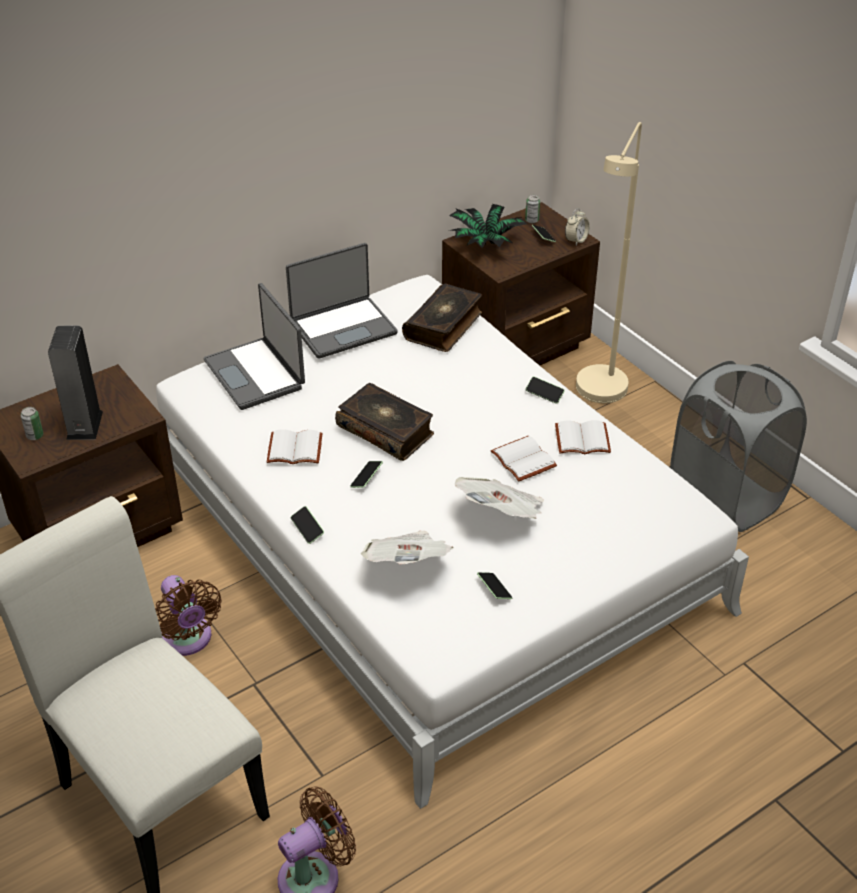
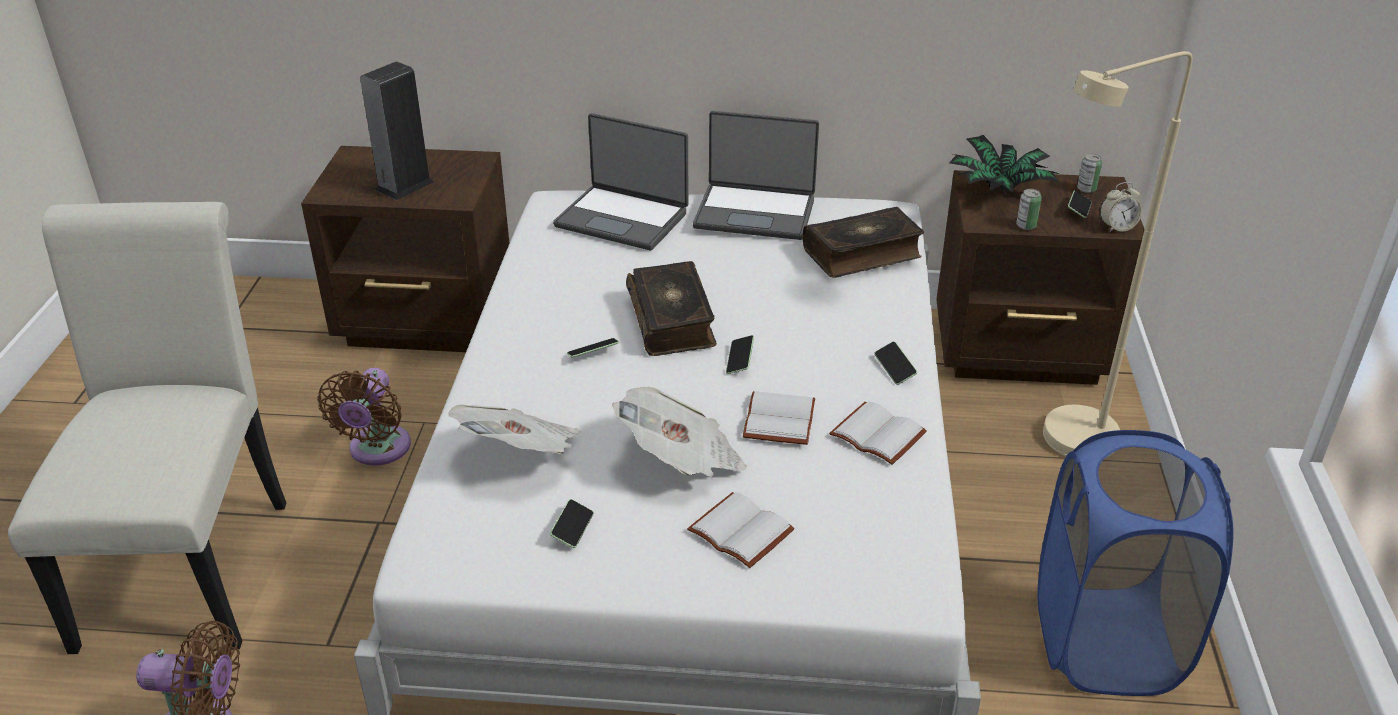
camera: 40 degrees right, 5 degrees down
can [21,407,44,440] -> can moved to [1016,189,1042,230]
laptop [204,283,305,410] -> laptop turned 75 degrees counterclockwise [553,113,689,250]
white book [267,429,322,464] -> white book moved to [687,492,795,568]
phone [291,506,324,544] -> phone moved to [726,335,754,374]
grey laundry basket [670,361,807,532] -> blue laundry basket [1037,430,1234,696]

